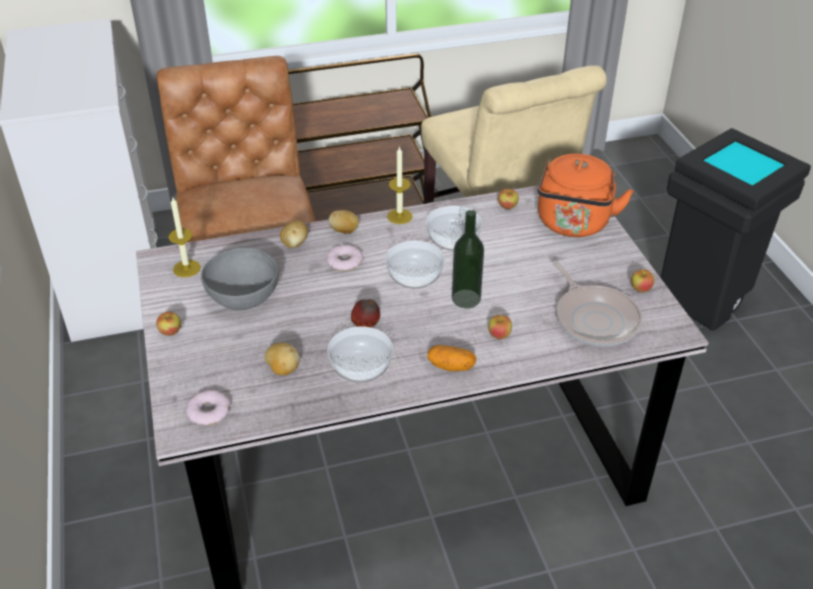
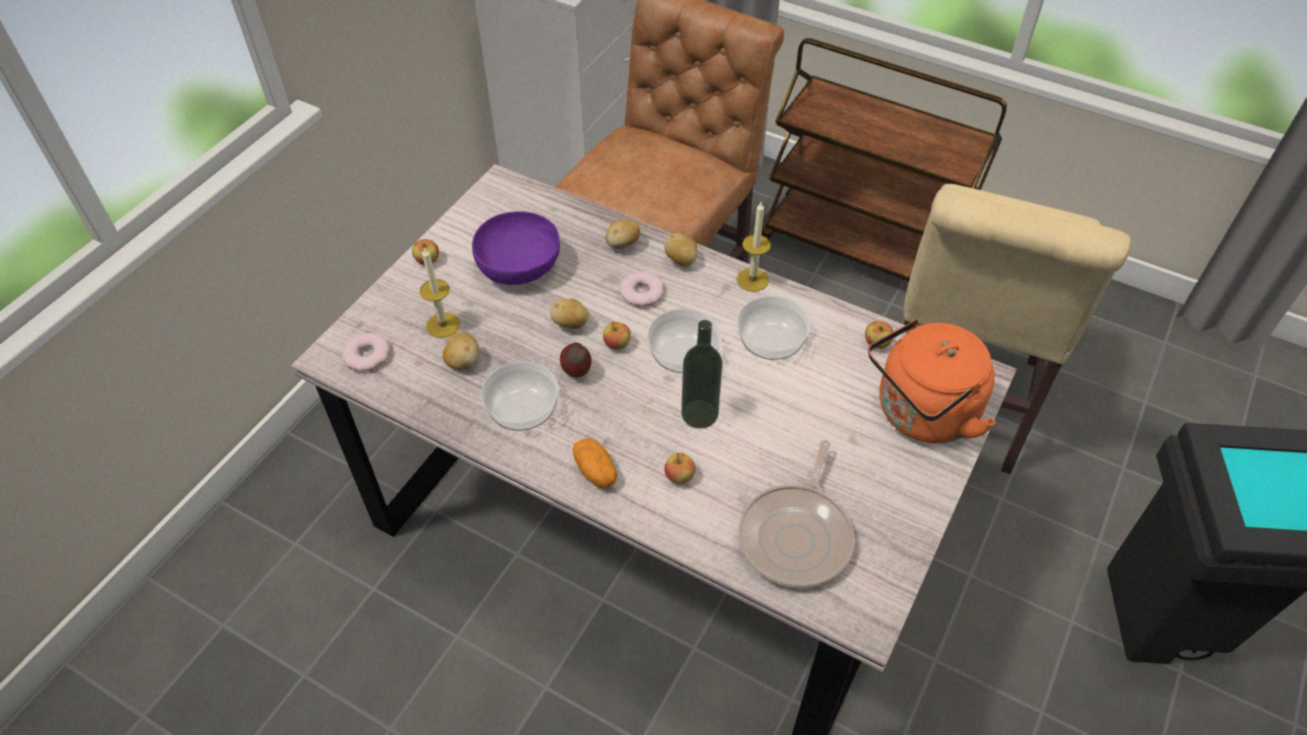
camera: 45 degrees right, 10 degrees up
candle [168,196,201,277] -> candle moved to [420,247,460,338]
grey bowl [201,248,279,310] -> purple bowl [472,211,560,285]
apple [631,269,654,292] -> apple moved to [603,322,631,350]
none -> potato [550,298,589,329]

